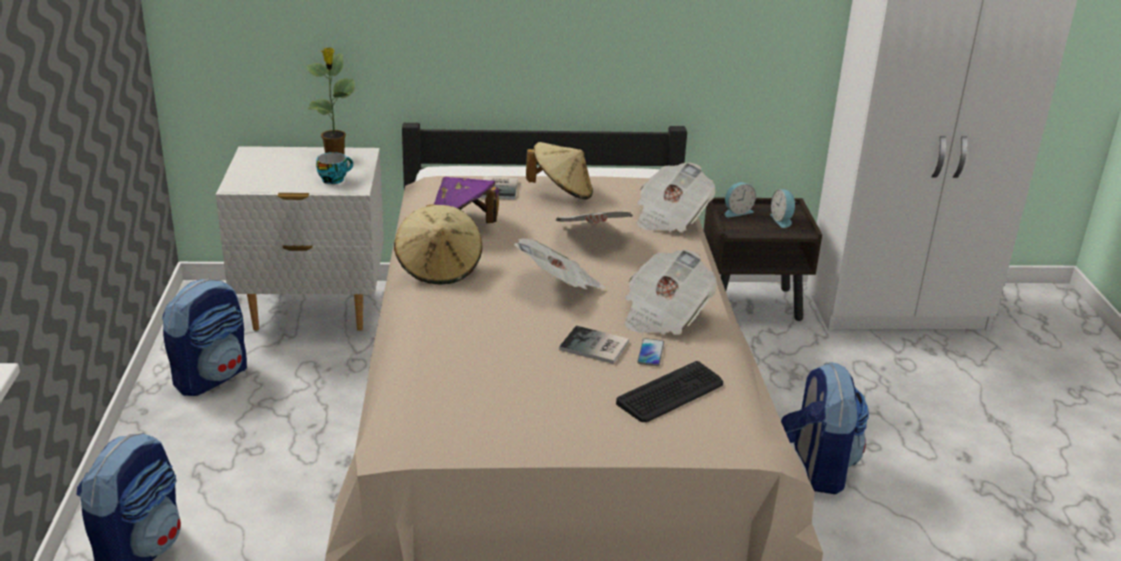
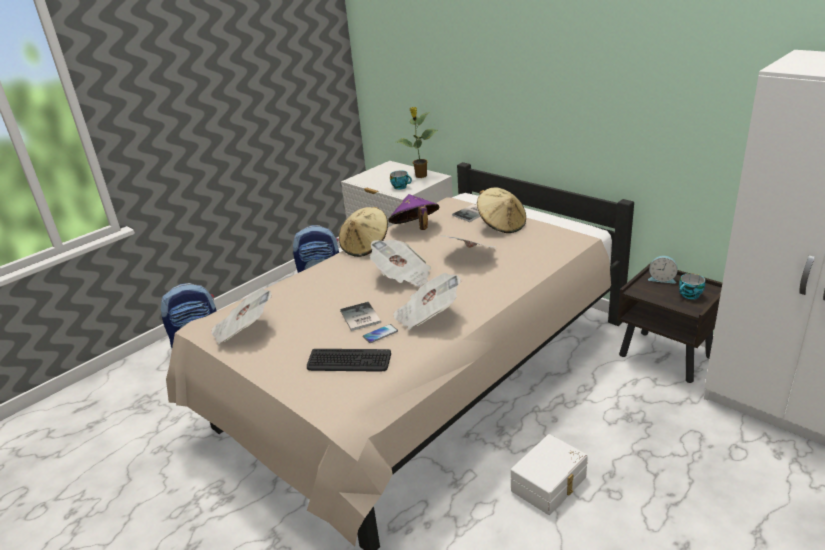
camera: 50 degrees right, 0 degrees up
newspaper [637,162,716,232] -> newspaper moved to [211,288,272,345]
alarm clock [770,189,797,228] -> cup [679,273,705,299]
backpack [781,362,869,494] -> white storage box [511,434,588,515]

